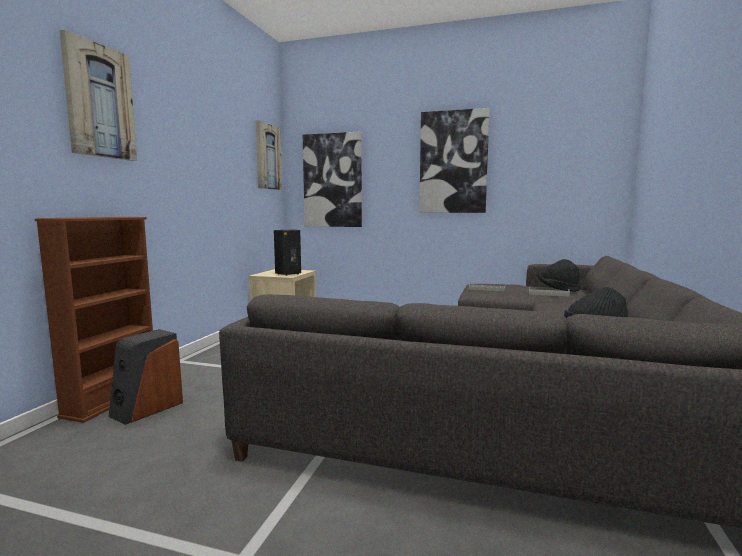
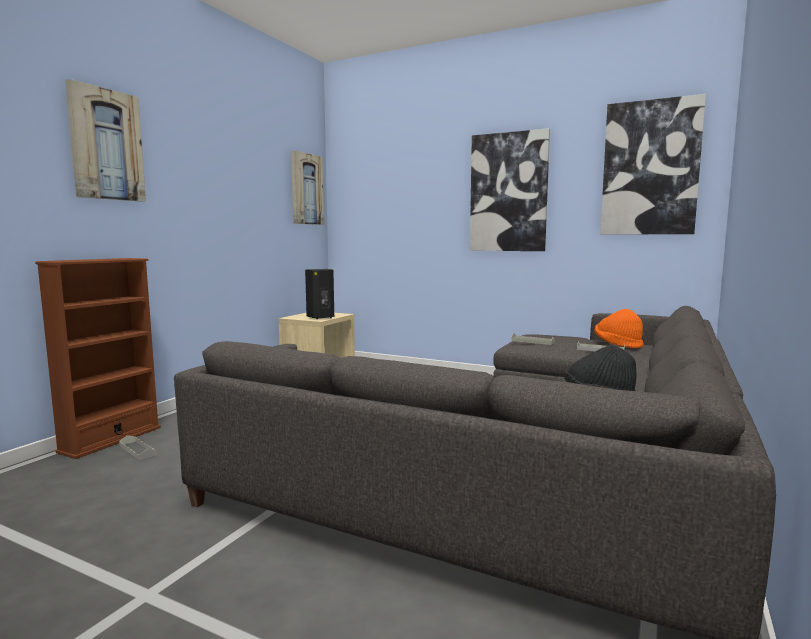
camera: 10 degrees right, 0 degrees up
speaker [108,329,183,425] -> grey tray [119,435,157,460]
picture [303,132,362,227] -> picture moved to [600,94,706,235]
black hat [538,259,580,292] -> orange hat [594,309,644,349]

